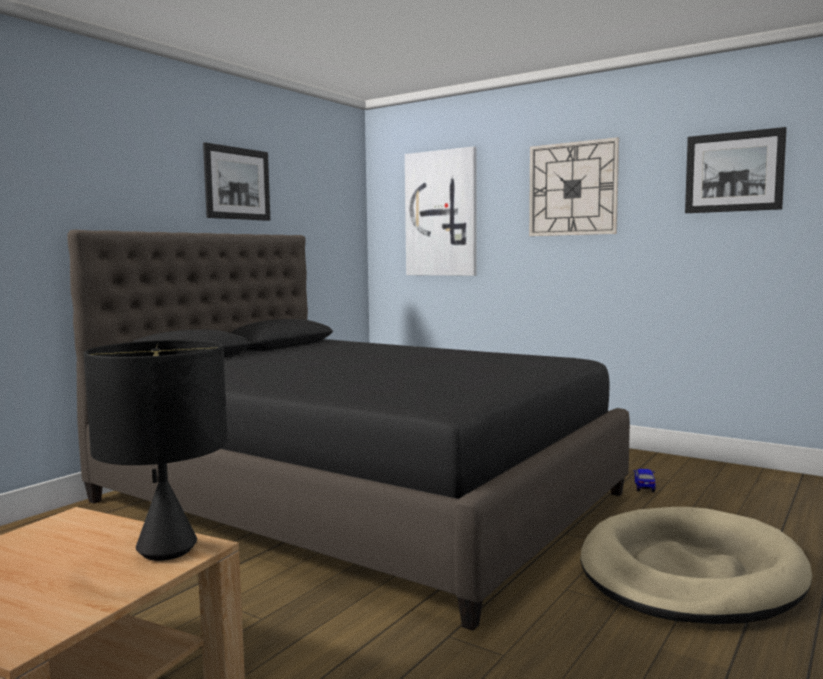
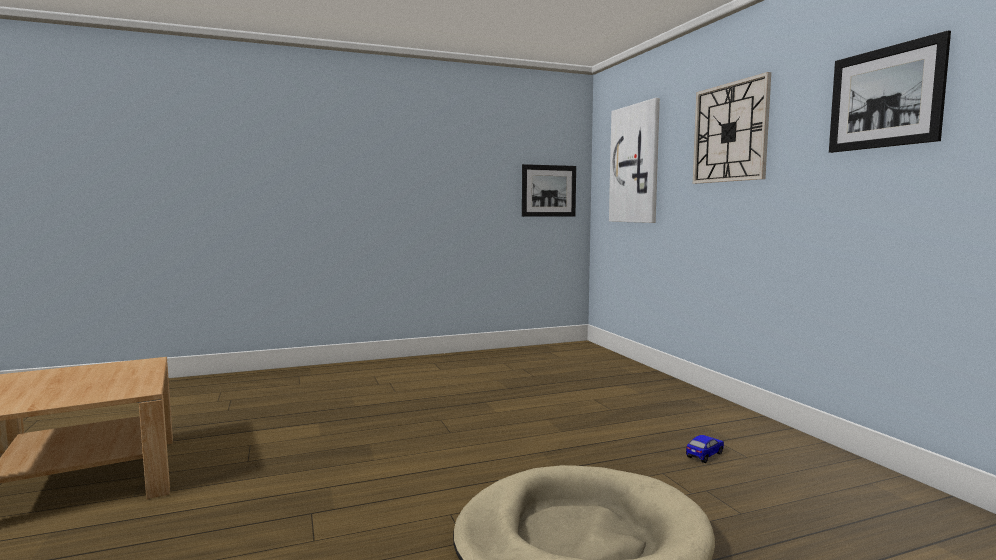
camera: 35 degrees right, 0 degrees up
black bed [67,230,630,631] -> none
black table lamp [84,340,228,561] -> none
picture [203,142,270,221] -> picture moved to [522,164,576,217]

